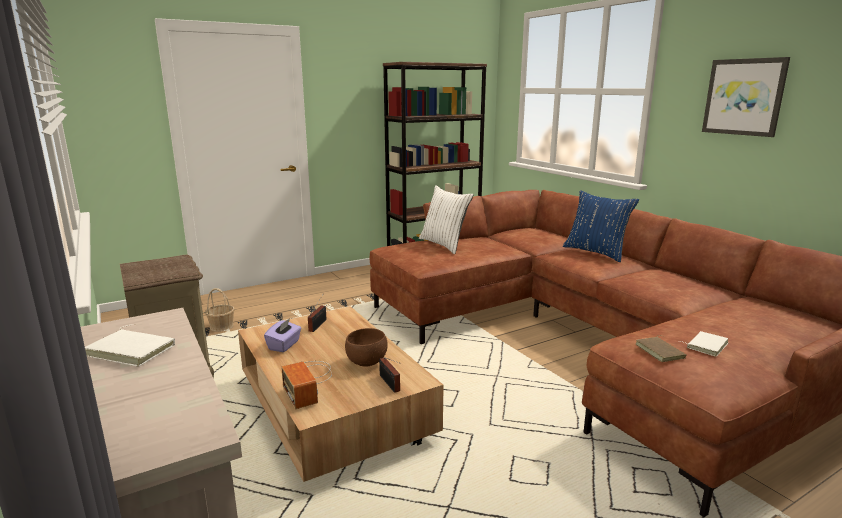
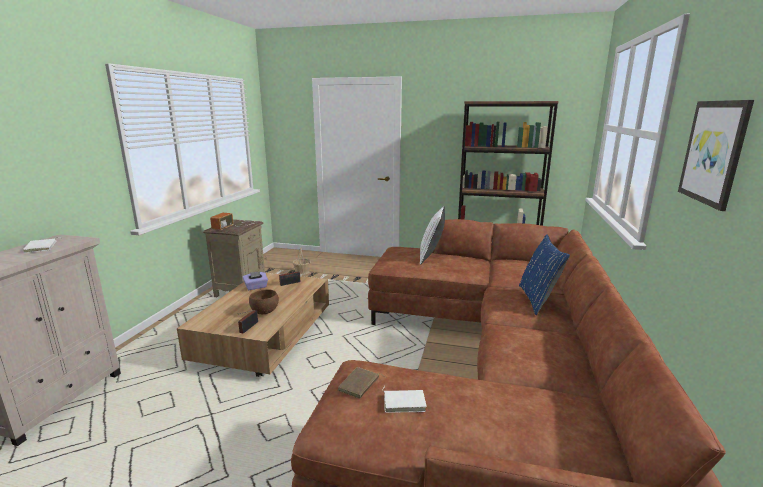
camera: 45 degrees right, 0 degrees up
radio [281,361,332,409] -> radio moved to [210,213,256,230]

